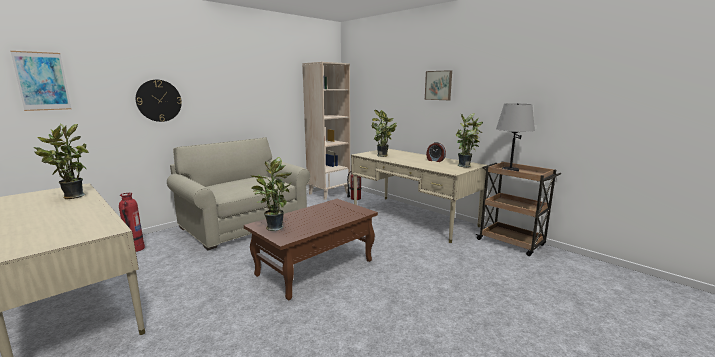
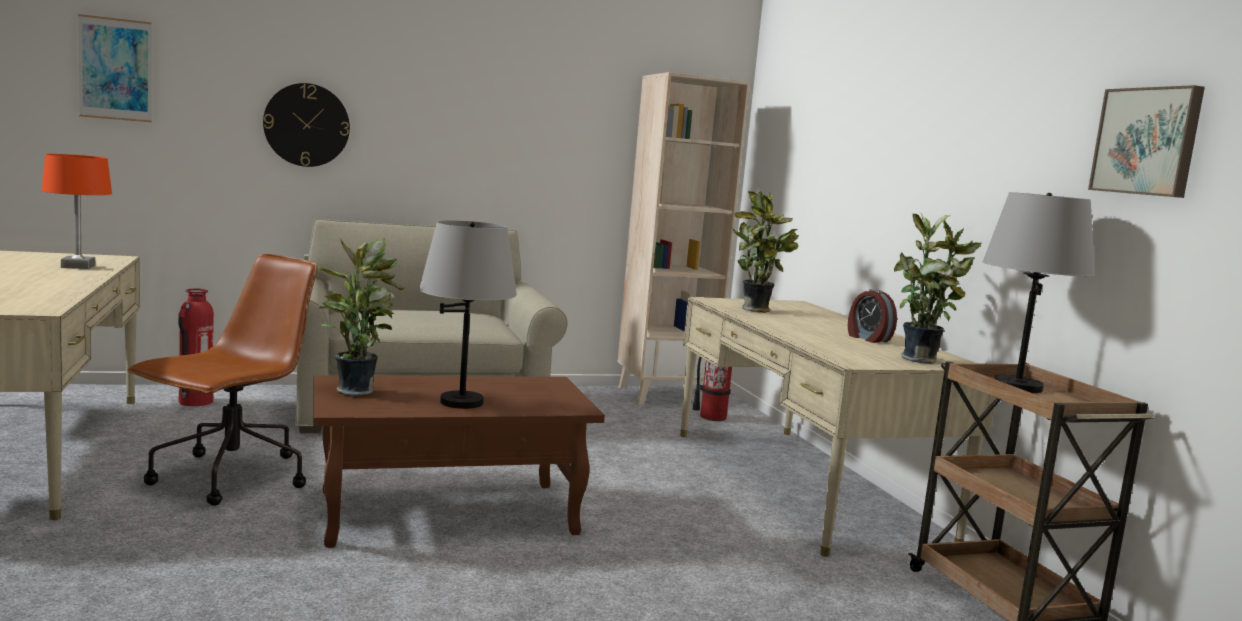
camera: 25 degrees right, 5 degrees down
potted plant [33,123,89,199] -> orange table lamp [42,154,112,269]
picture [425,70,452,100] -> picture moved to [1088,85,1205,198]
none -> brown office chair [127,254,317,506]
none -> grey table lamp [419,220,517,409]

